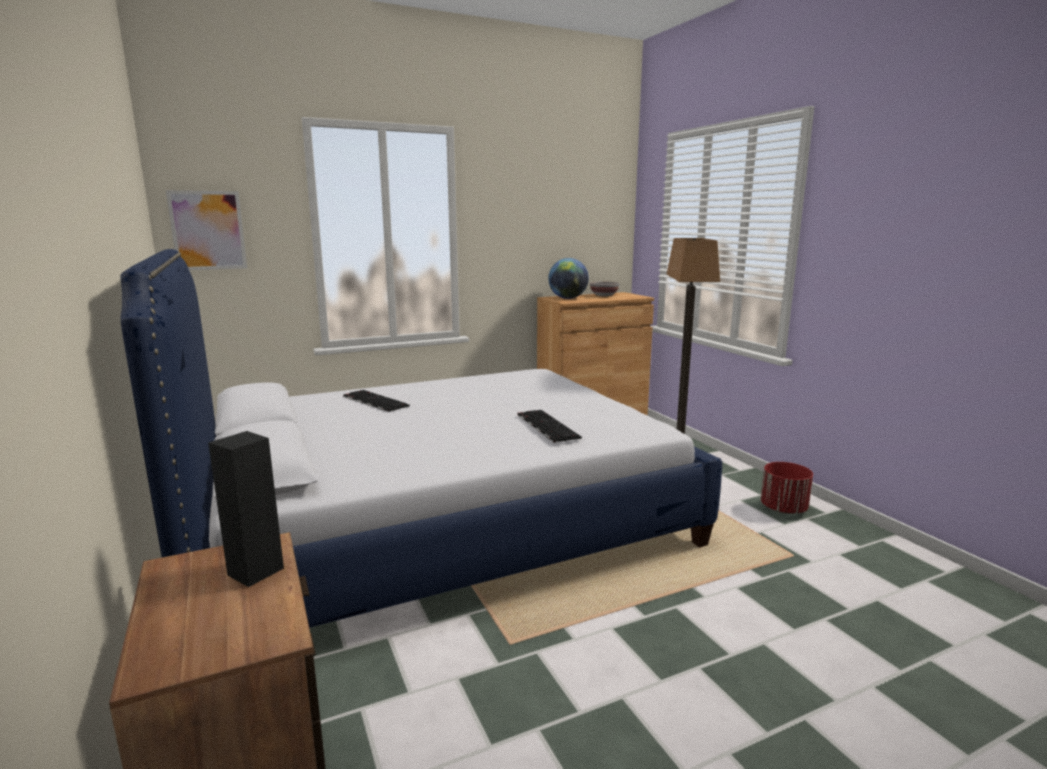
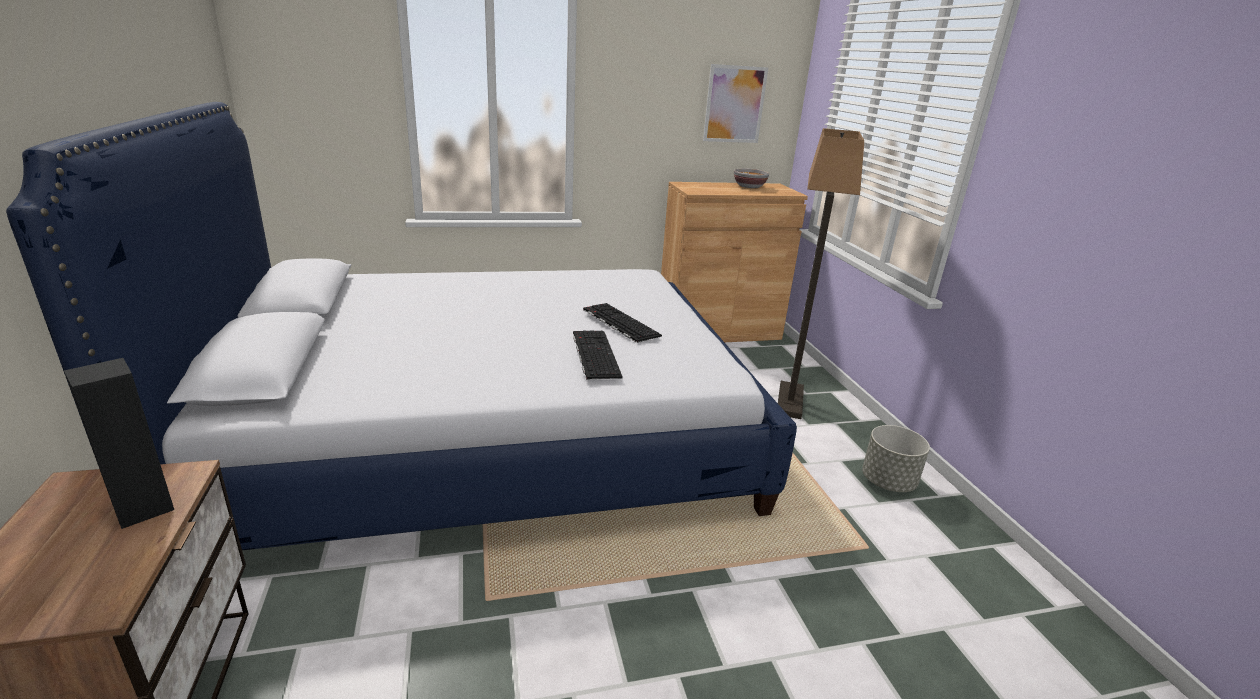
camera: 10 degrees right, 10 degrees up
picture [166,190,247,270] -> picture moved to [703,64,768,143]
keyboard [343,390,410,412] -> keyboard moved to [583,303,662,343]
globe [548,258,589,299] -> none
red planter [761,462,813,514] -> grey planter [862,425,930,492]

